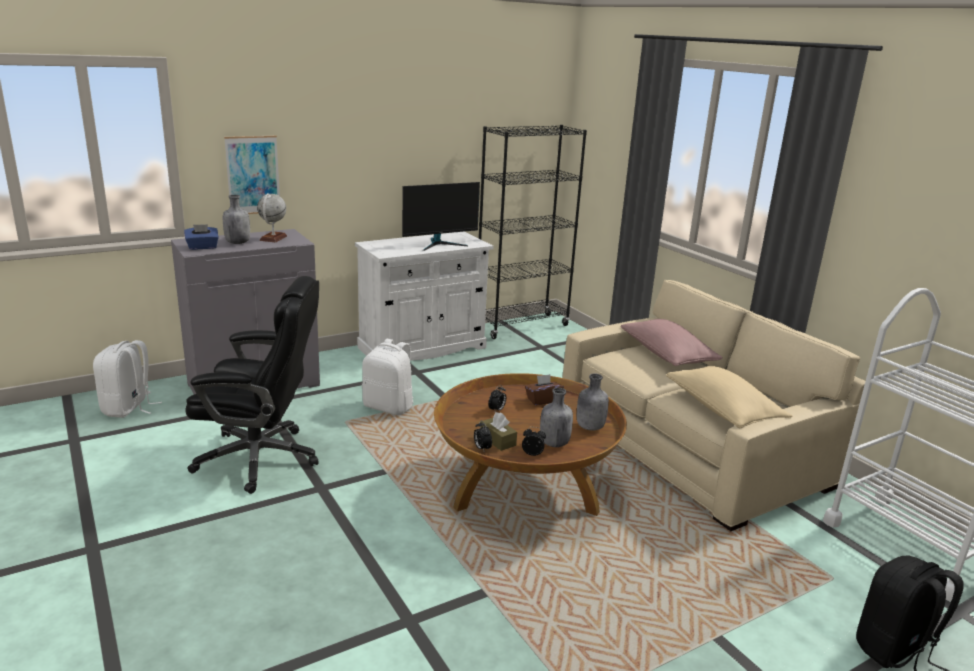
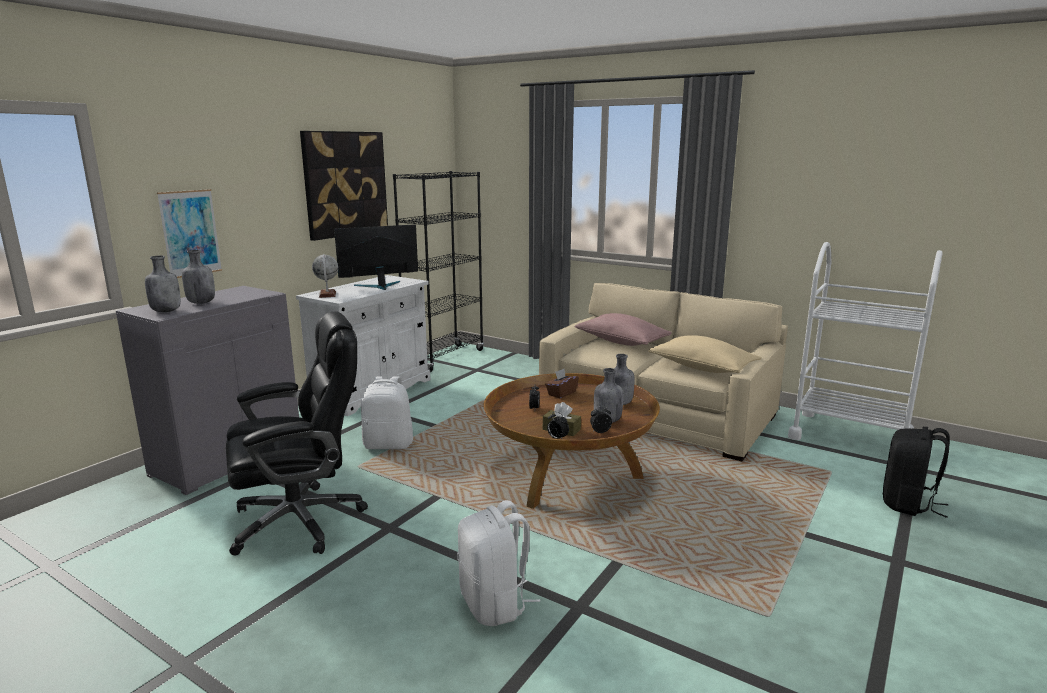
camera: 25 degrees left, 5 degrees down
white backpack [93,340,162,418] -> white backpack moved to [457,500,540,626]
blue tissue box [184,224,219,250] -> grey bottle [145,256,181,312]
globe [257,193,287,242] -> globe moved to [312,254,338,298]
monitor [402,182,480,251] -> monitor turned 150 degrees counterclockwise [334,224,418,290]
none -> picture [300,131,388,241]

